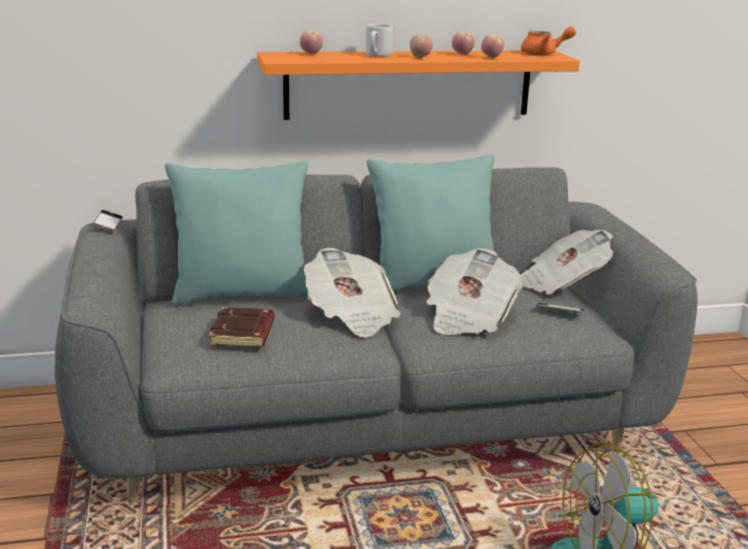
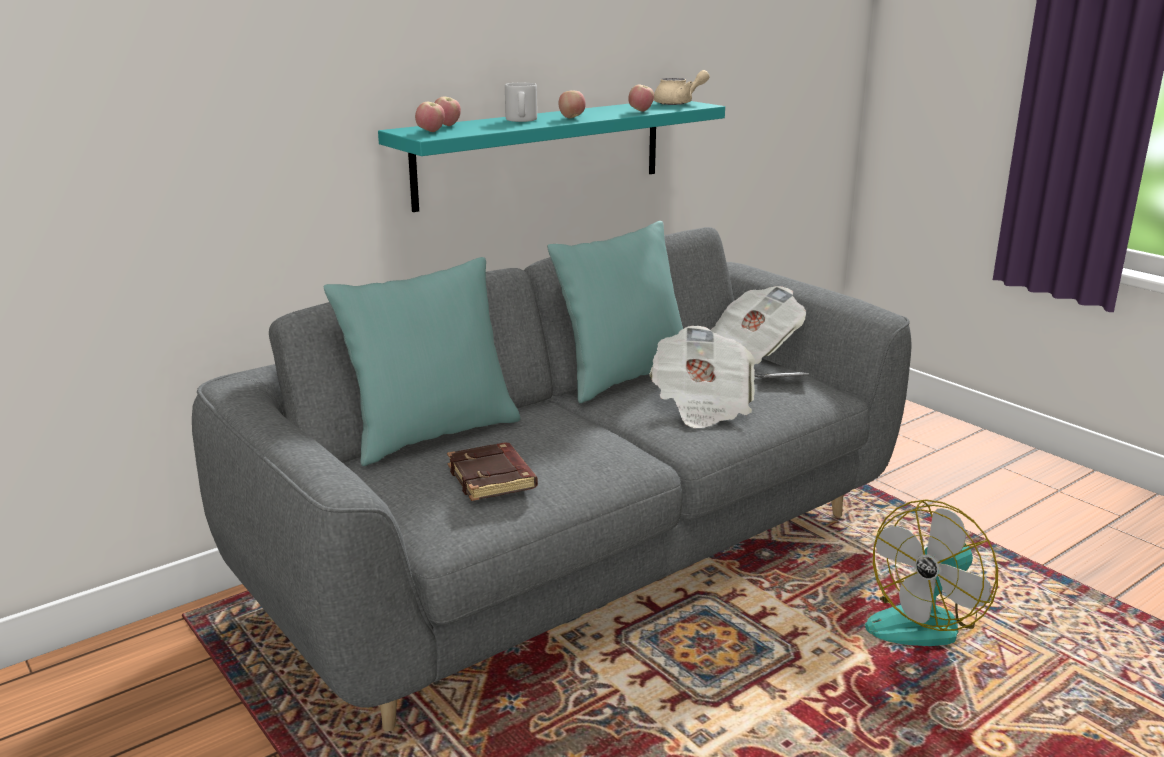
camera: 25 degrees left, 0 degrees up
phone [92,210,123,232] -> none
orange shelf [257,50,580,120] -> turquoise shelf [378,101,725,212]
newspaper [303,248,401,338] -> none
apple [452,31,475,55] -> apple moved to [415,102,445,132]
orange teapot [521,27,576,55] -> beige teapot [654,70,709,105]

